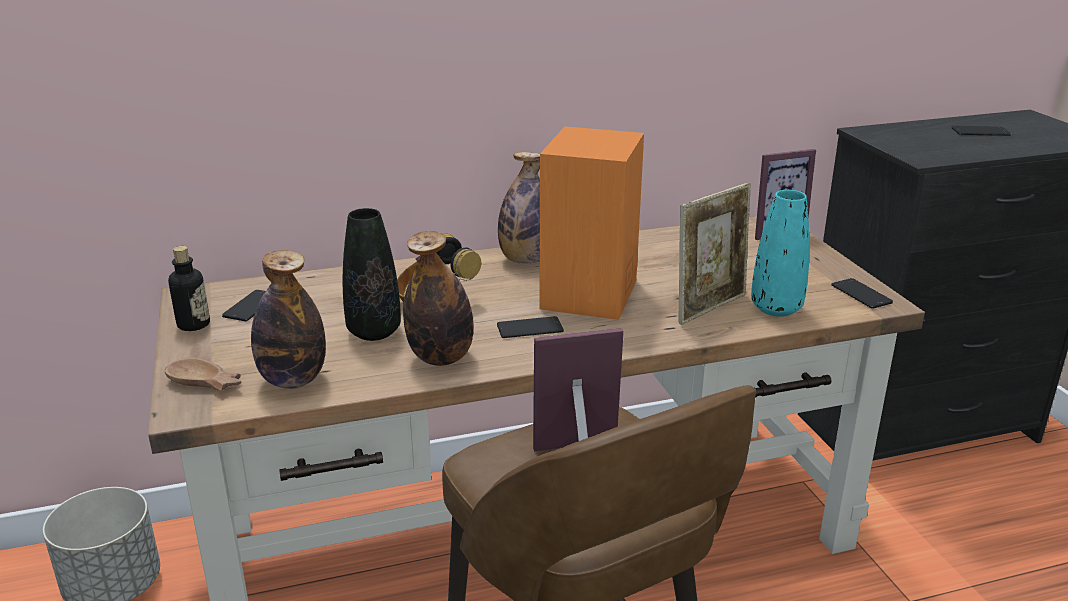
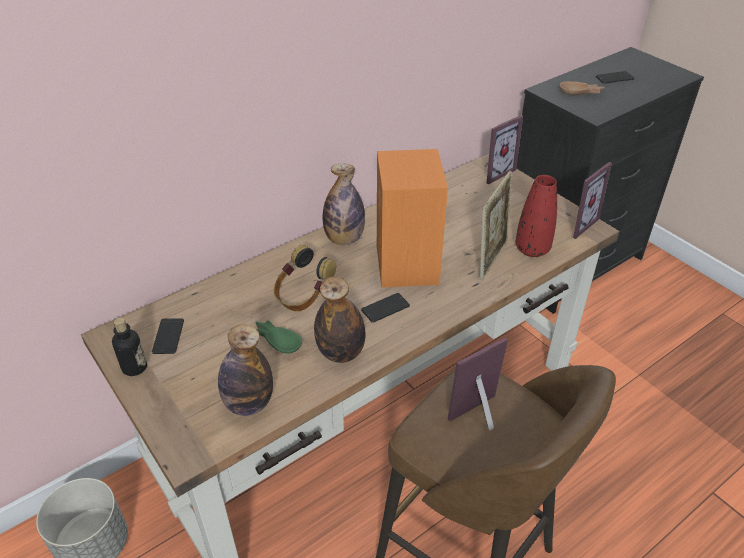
camera: 20 degrees left, 15 degrees up
brown bowl [164,358,241,391] -> brown bowl moved to [559,81,605,95]
black vase [343,208,401,341] -> green bowl [256,320,302,354]
turquoise vase [751,190,810,317] -> red vase [516,175,557,257]
phone [831,278,893,309] -> picture frame [566,162,612,239]

